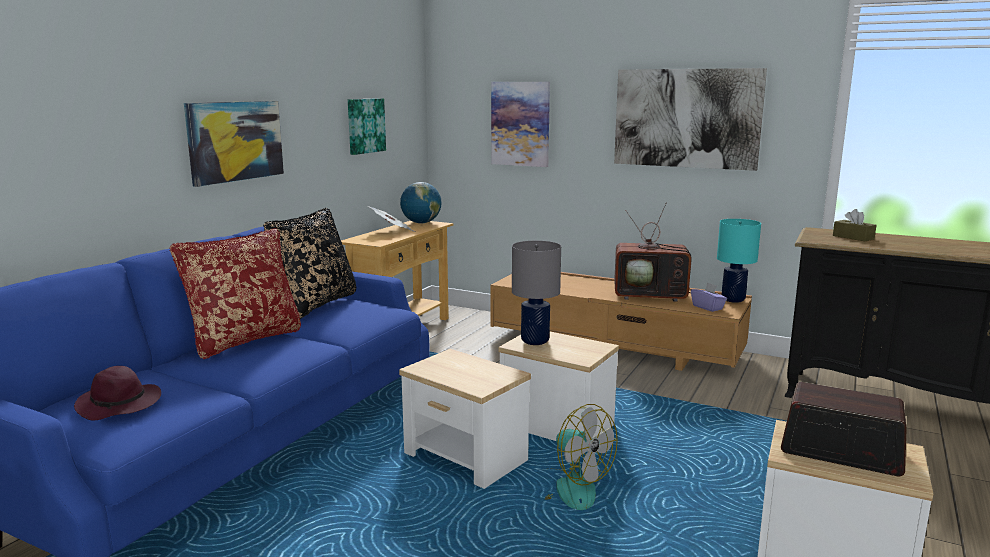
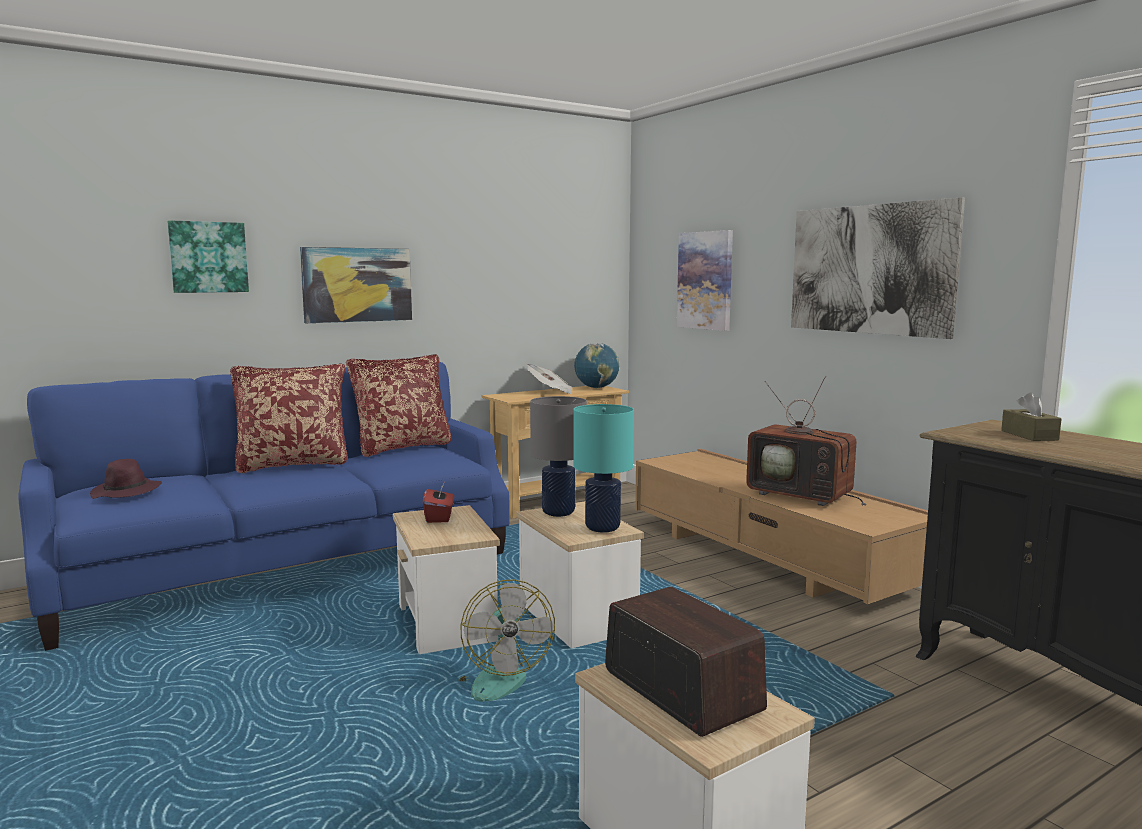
camera: 30 degrees right, 5 degrees down
black pillow [263,208,356,319] -> red pillow [346,354,451,457]
picture [348,98,386,155] -> picture moved to [167,220,249,293]
purple tissue box [691,282,727,312] -> none
turquoise table lamp [717,219,761,303] -> turquoise table lamp moved to [574,404,634,533]
none -> red tissue box [423,483,454,523]

